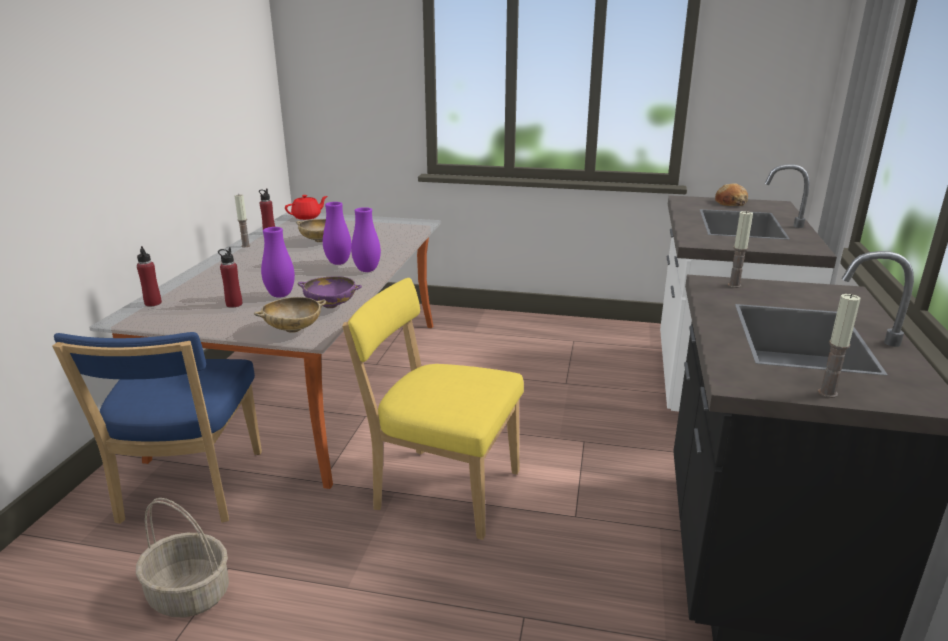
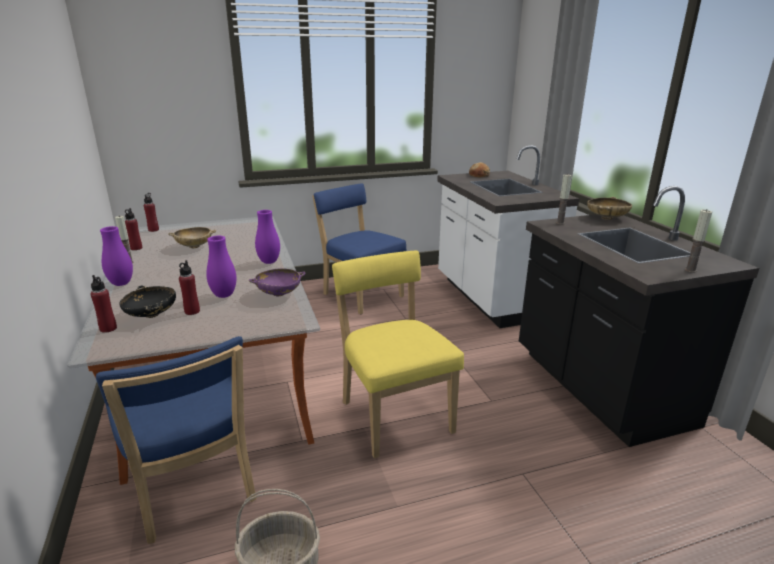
camera: 30 degrees left, 0 degrees up
beige bowl [254,297,326,333] -> beige bowl moved to [587,197,632,220]
red teapot [285,195,327,220] -> red bottle [144,193,159,232]
purple vase [323,202,351,265] -> purple vase moved to [100,226,133,286]
yellow chair [342,278,524,540] -> yellow chair turned 75 degrees clockwise [332,251,464,458]
none -> black bowl [119,286,176,318]
none -> blue chair [312,183,406,314]

